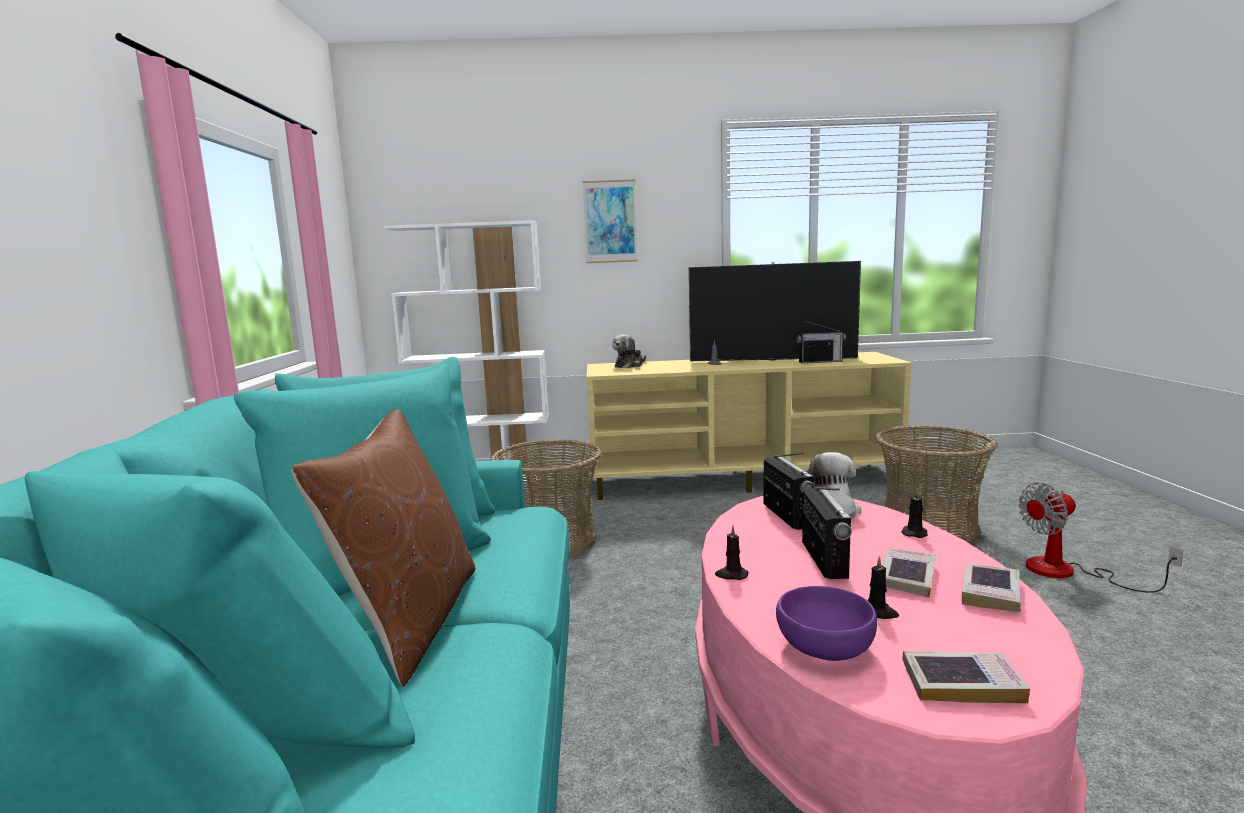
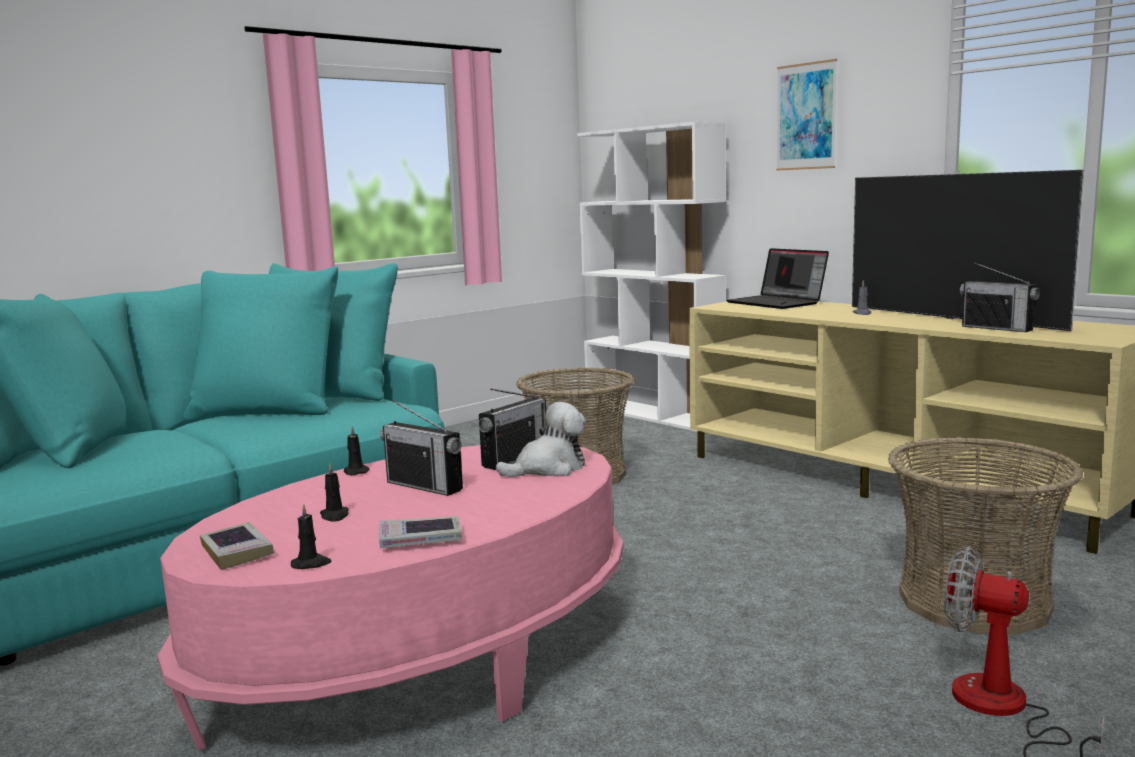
camera: 50 degrees right, 0 degrees up
brown pillow [291,409,475,687] -> none
plush toy [612,334,646,368] -> laptop [727,248,829,309]
purple bowl [776,586,877,661] -> none
radio [802,486,852,579] -> radio turned 75 degrees clockwise [380,400,463,496]
book [883,548,936,598] -> none
black candle [901,489,928,538] -> black candle moved to [291,504,332,569]

